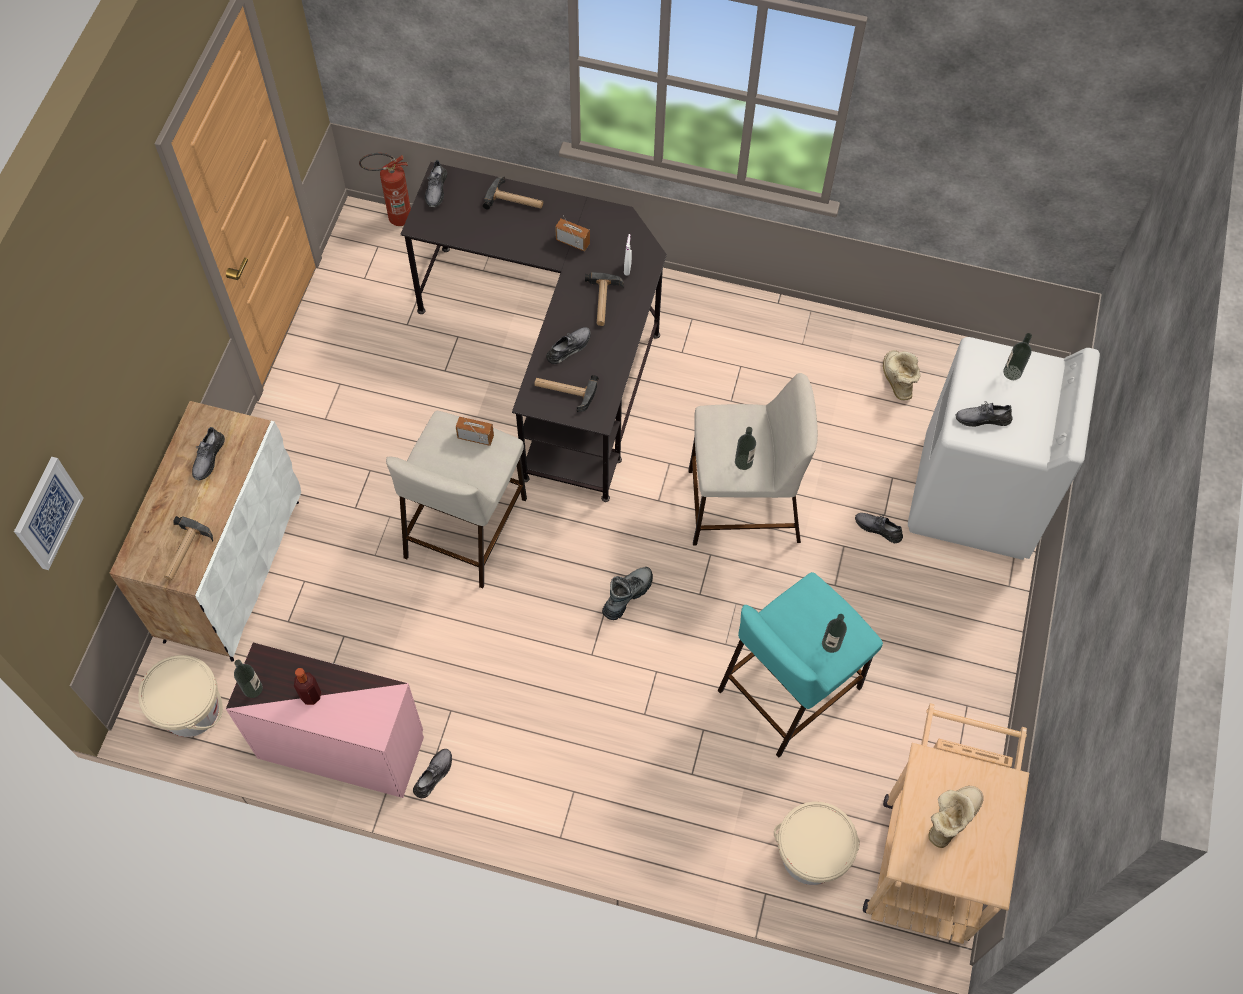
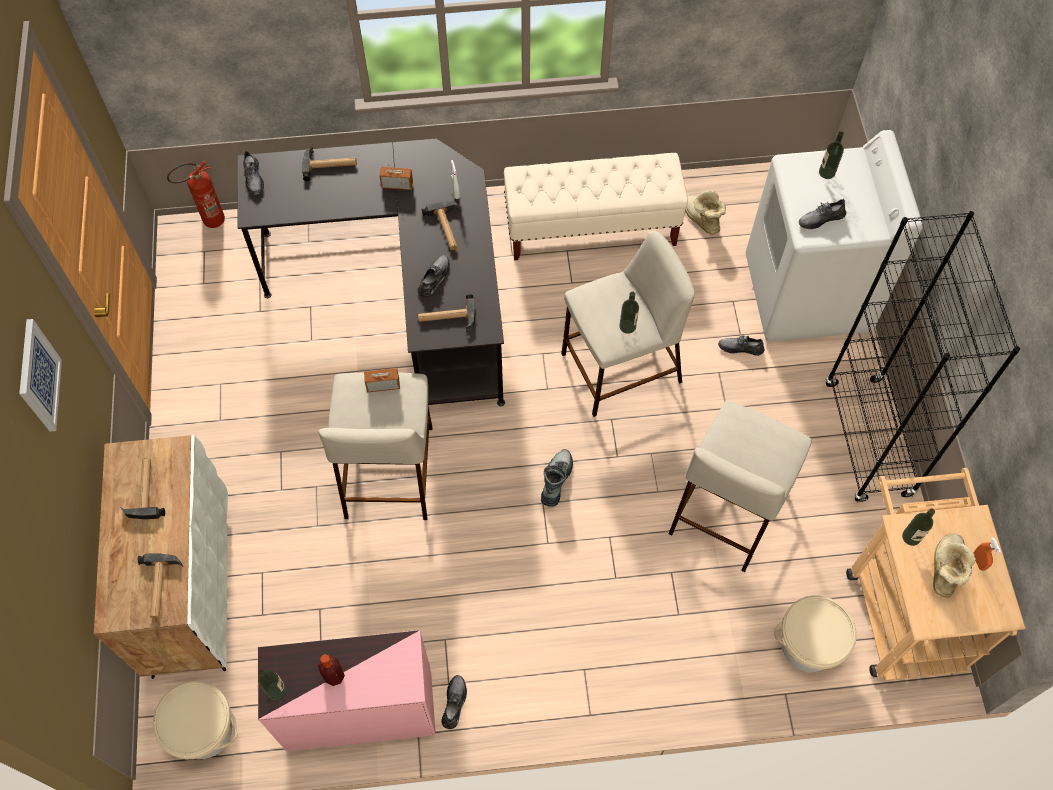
camera: 20 degrees left, 0 degrees up
picture [14,457,84,570] -> picture moved to [19,319,62,432]
grey shoe [192,427,225,481] -> hammer [120,458,165,519]
turquoise stool [718,572,883,758] -> beige stool [669,401,812,572]
bottle [822,614,847,653] -> bottle moved to [902,508,935,546]
none -> beige bench [504,153,688,260]
none -> black bookcase [826,211,1020,503]
none -> orange spray bottle [973,538,1001,571]

